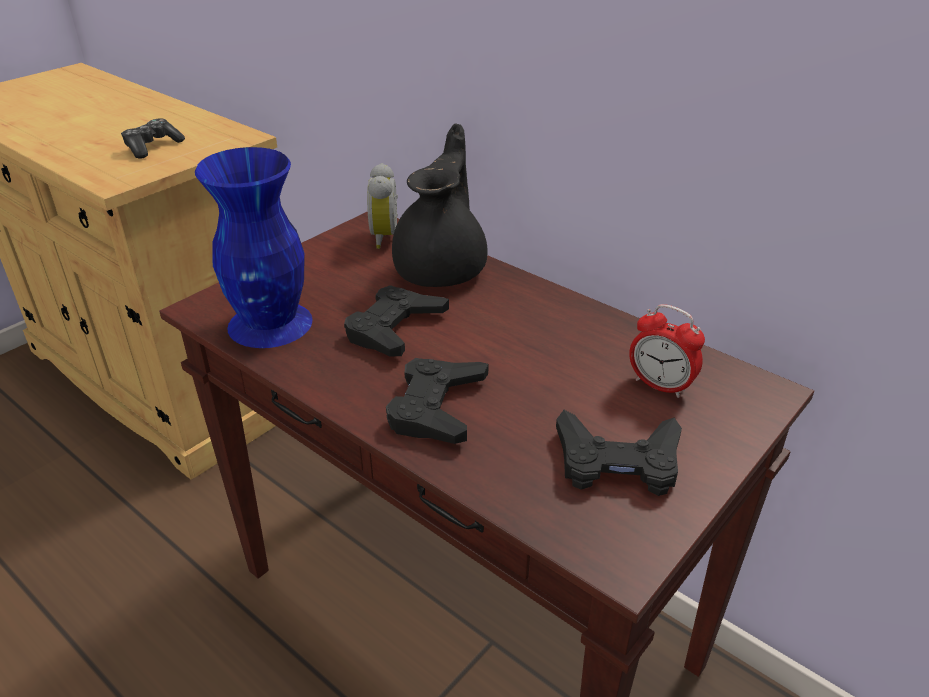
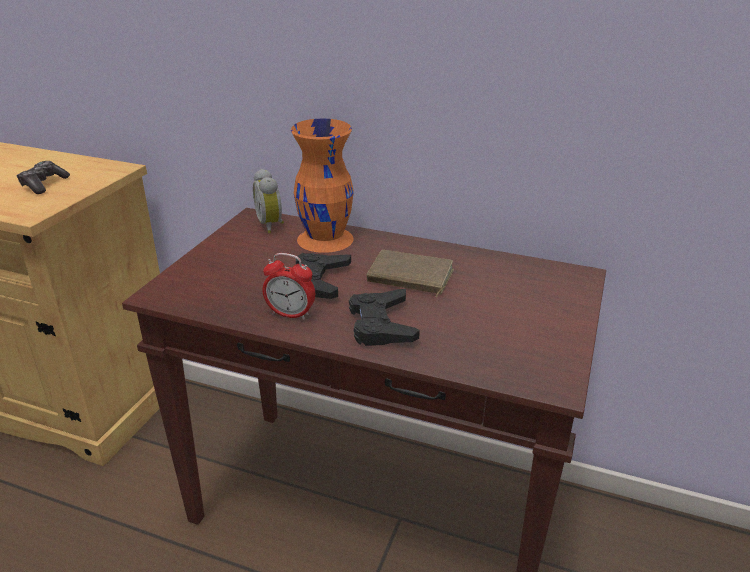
camera: 20 degrees left, 5 degrees down
blue vase [195,147,313,348] -> none
black teapot [392,123,488,287] -> orange vase [291,119,354,253]
black game controller [556,410,682,496] -> none
alarm clock [629,304,705,398] -> alarm clock moved to [263,253,315,320]
none -> brown book [367,250,454,298]

